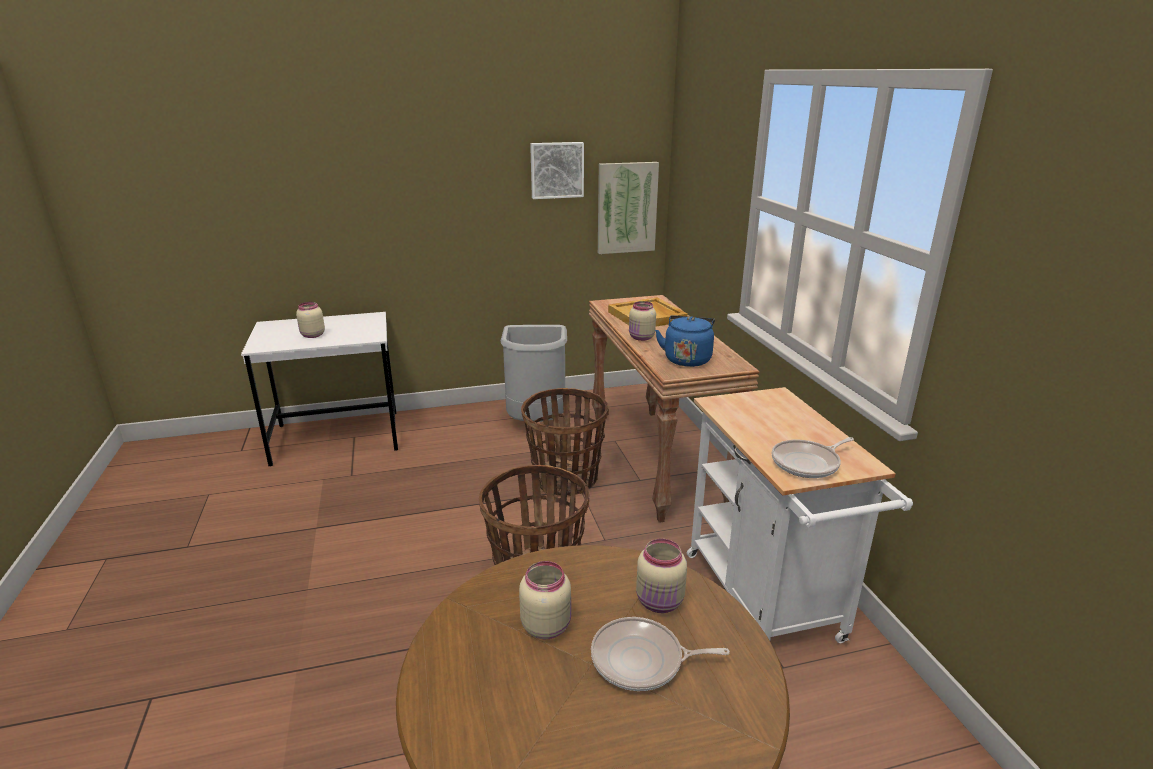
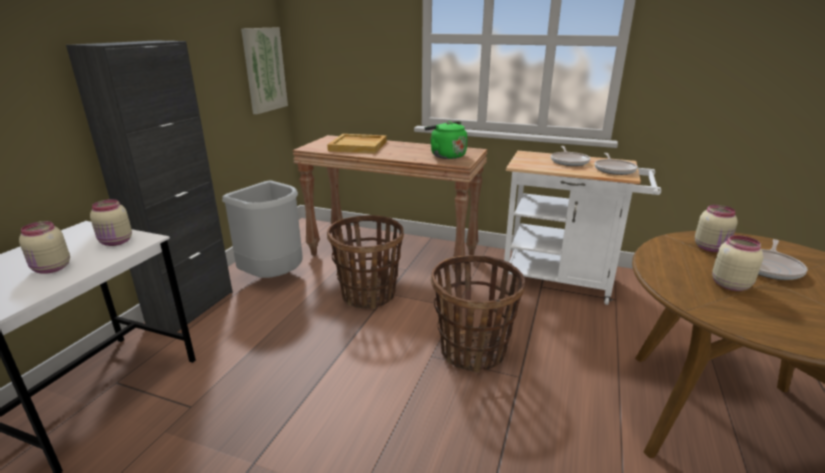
camera: 55 degrees left, 0 degrees up
picture [530,142,584,199] -> none
beige jar [629,301,656,341] -> beige jar moved to [90,199,132,246]
blue kettle [655,315,715,367] -> green kettle [424,121,467,159]
none -> black cabinet [66,40,233,332]
none -> frying pan [551,146,590,166]

